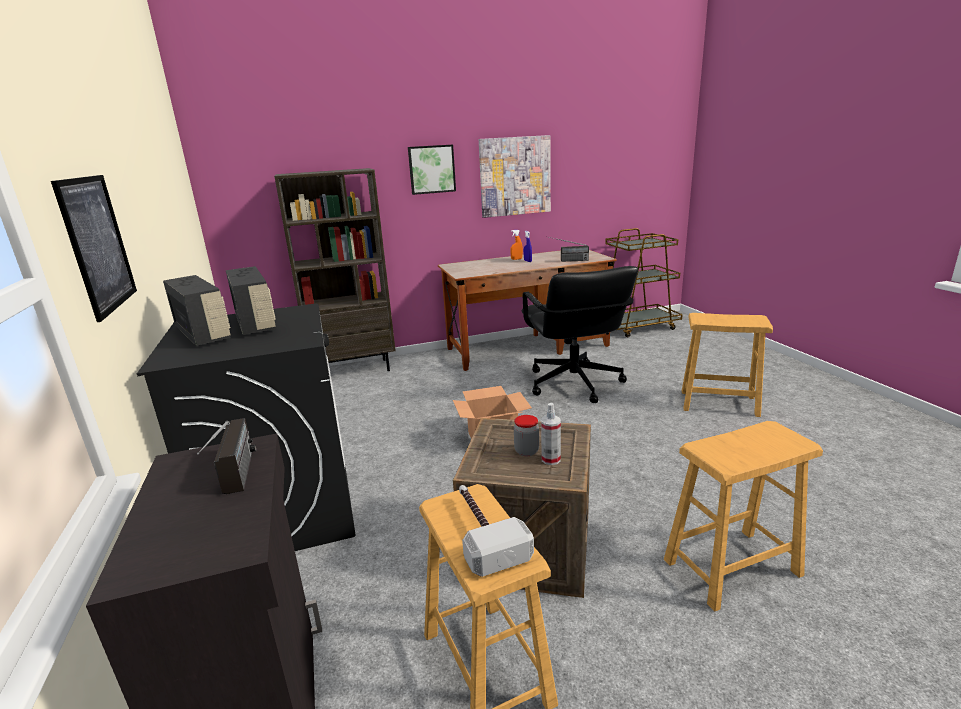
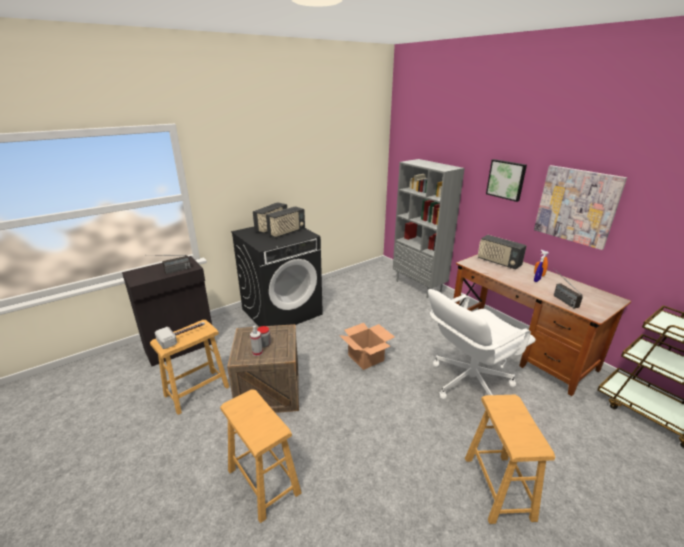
camera: 70 degrees right, 5 degrees up
picture [51,175,137,322] -> none
brown bookcase [274,168,396,371] -> grey bookcase [393,159,465,298]
black office chair [522,266,638,403] -> white office chair [428,289,536,399]
none -> radio [478,235,527,269]

